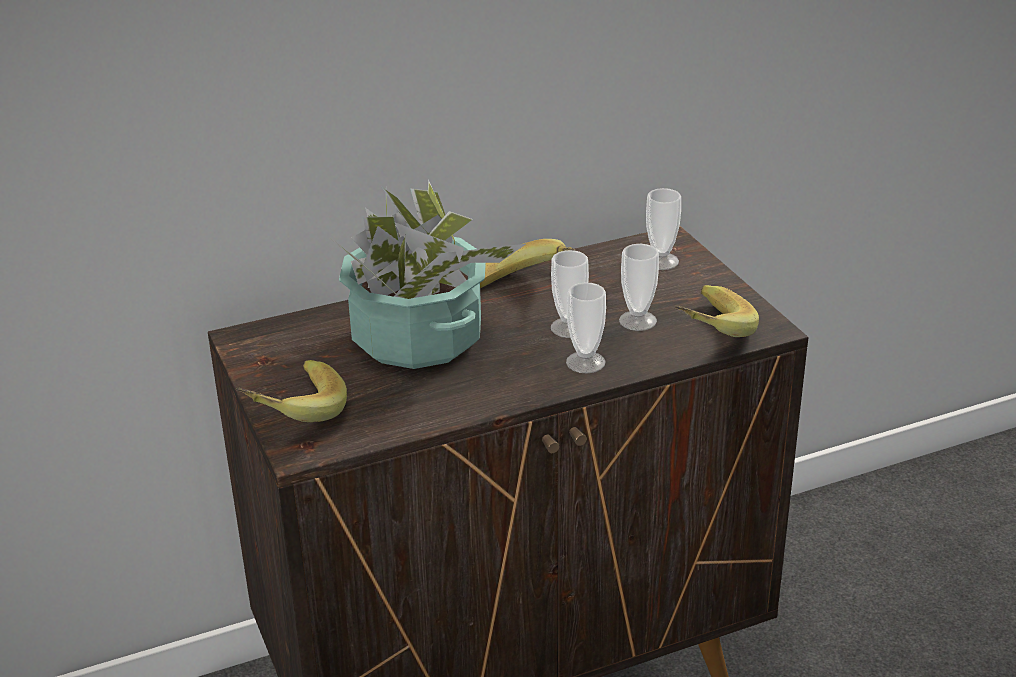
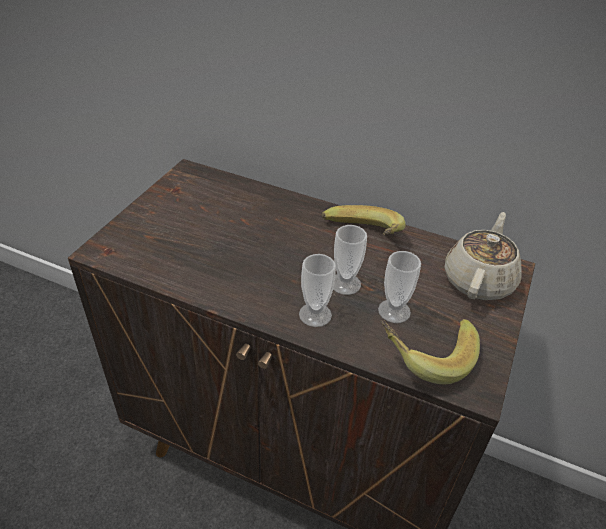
camera: 45 degrees right, 10 degrees up
banana [236,360,347,422] -> none
potted plant [328,180,526,369] -> none
cup [646,188,681,270] -> beige teapot [445,212,522,300]

